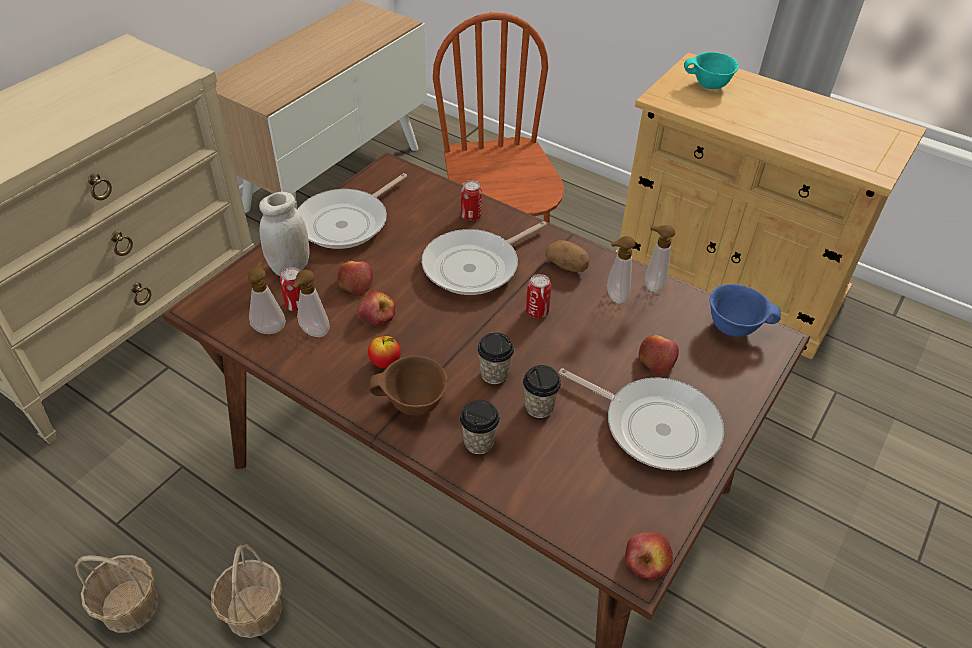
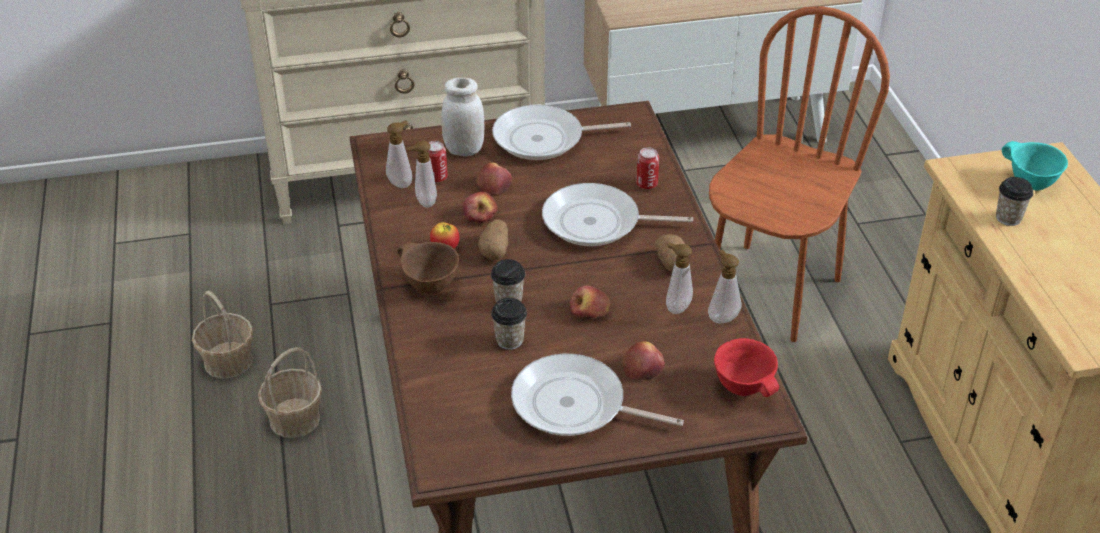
camera: 45 degrees right, 5 degrees down
cup [460,400,500,454] -> cup moved to [996,177,1033,226]
can [526,274,552,318] -> none
frying pan [559,368,724,471] -> frying pan turned 120 degrees clockwise [511,354,684,436]
apple [625,532,673,579] -> apple moved to [570,286,610,318]
blue bowl [710,284,781,337] -> red bowl [714,338,779,397]
none -> potato [478,219,508,260]

